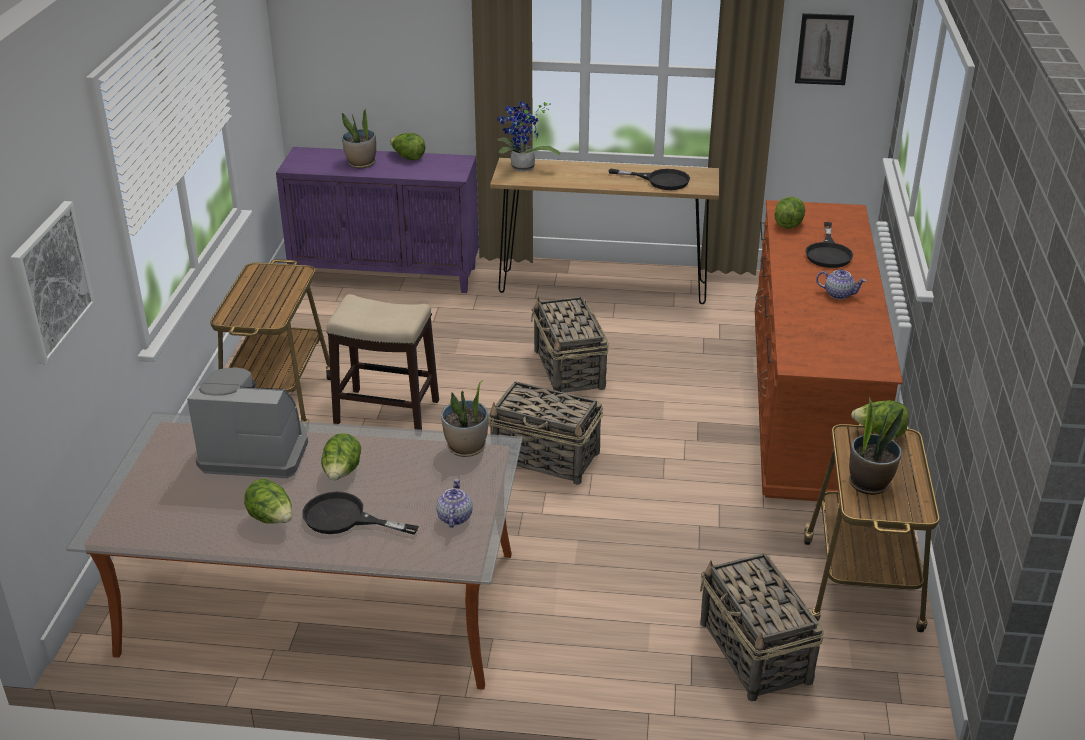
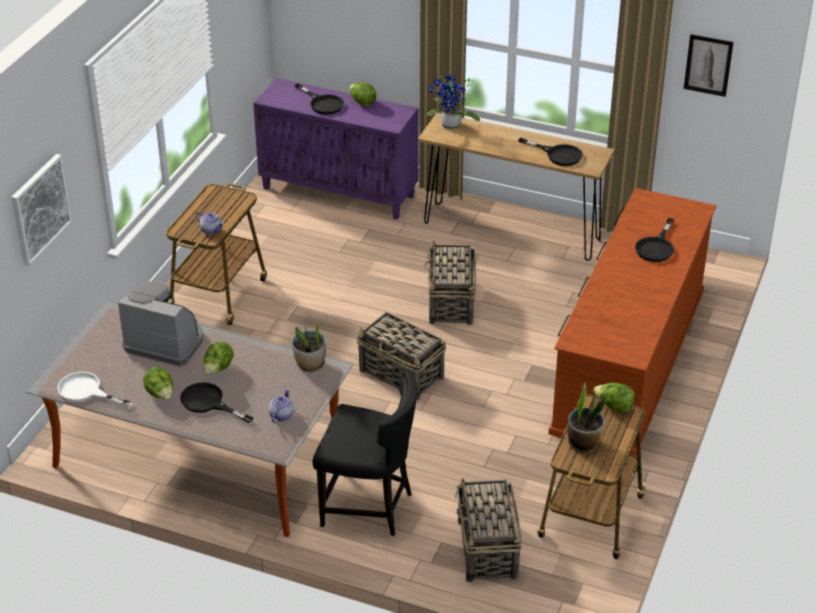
camera: 15 degrees right, 5 degrees up
stool [326,294,439,430] -> none
potted plant [342,109,376,168] -> black frying pan [295,83,344,115]
lettuce [775,197,805,229] -> none
teapot [816,269,866,299] -> teapot moved to [196,211,224,235]
none -> white frying pan [57,372,133,408]
none -> black chair [312,368,417,536]

